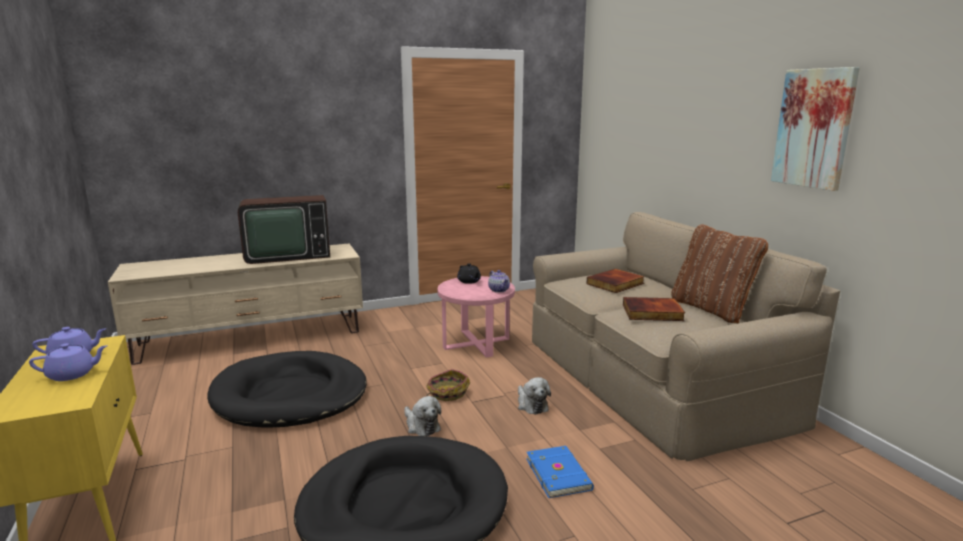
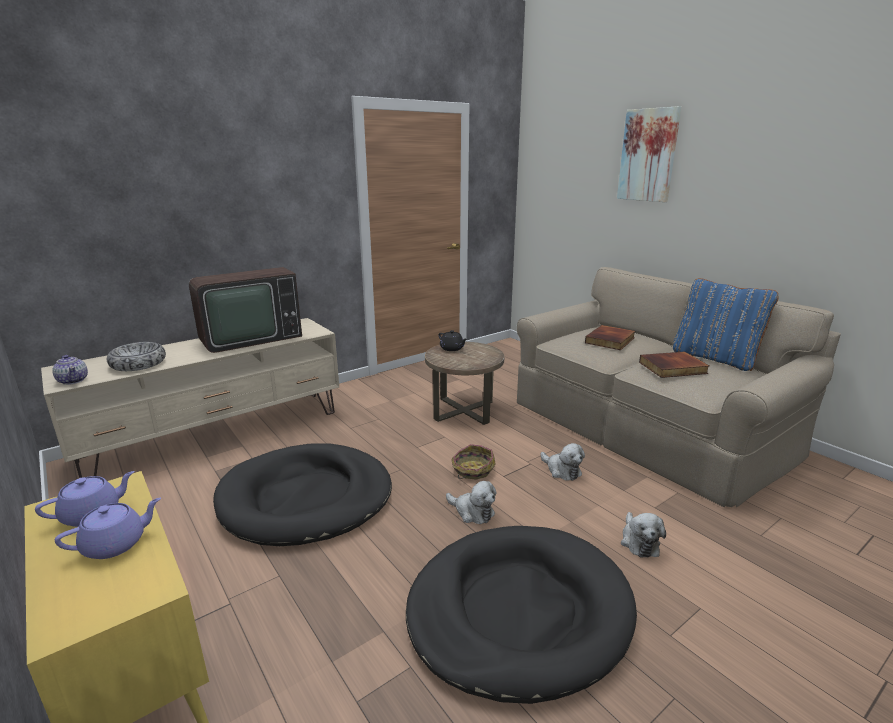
camera: 15 degrees left, 5 degrees up
pink side table [438,276,515,358] -> brown side table [425,342,505,425]
teapot [488,270,510,293] -> teapot moved to [52,355,88,385]
blue book [526,446,594,498] -> plush toy [621,512,666,557]
brown pillow [671,225,768,323] -> blue pillow [673,278,778,371]
picture [771,67,860,191] -> picture moved to [617,106,681,202]
none -> bowl [107,342,166,371]

